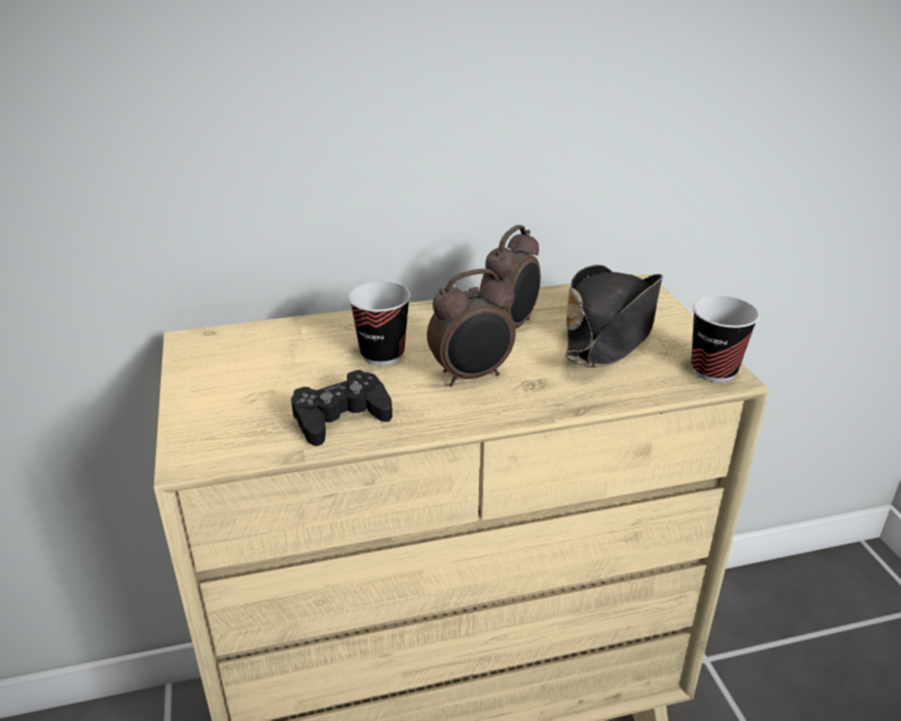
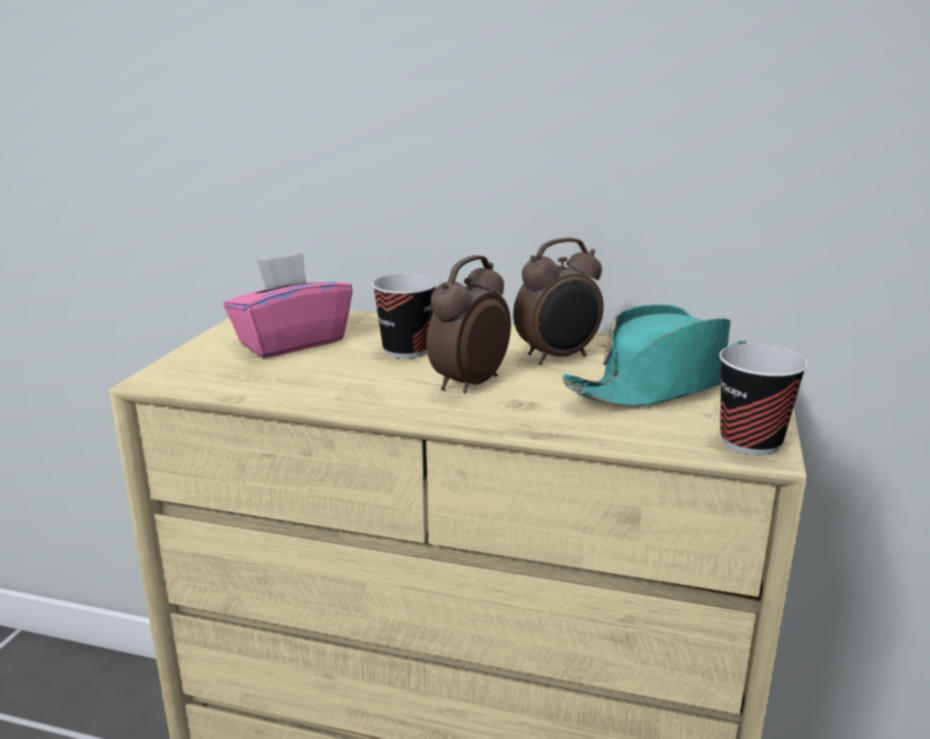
camera: 30 degrees right, 10 degrees down
black game controller [291,370,392,446] -> none
alarm clock [427,269,516,386] -> alarm clock turned 120 degrees clockwise [427,255,511,393]
black hat [565,265,663,367] -> turquoise hat [562,304,747,408]
none -> pink tissue box [224,253,353,358]

